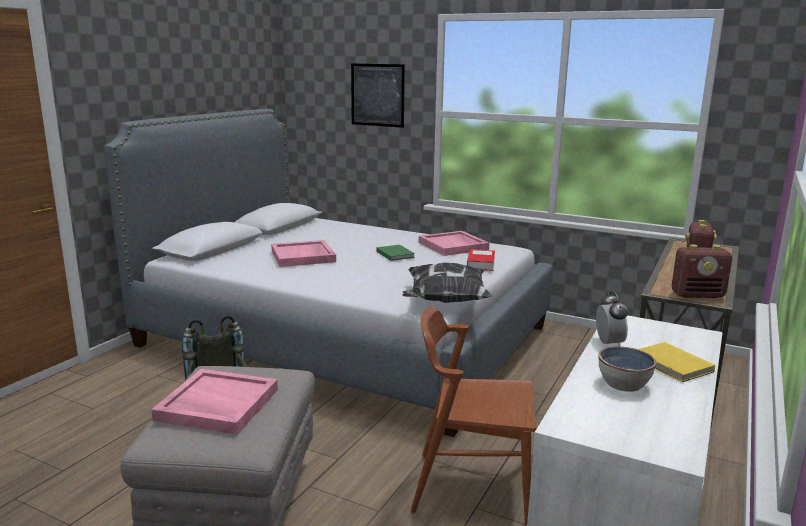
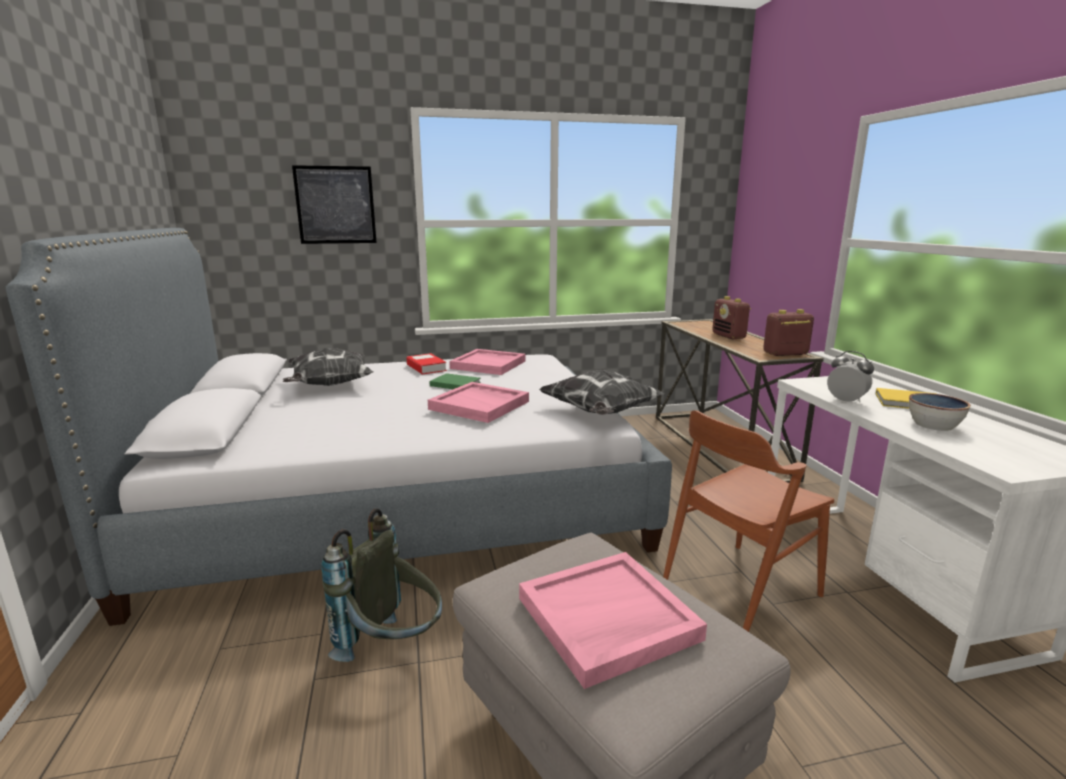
camera: 40 degrees left, 0 degrees up
pink tray [271,240,336,267] -> pink tray moved to [428,382,529,423]
book [467,249,495,271] -> book moved to [407,353,447,374]
radio [671,244,732,298] -> radio turned 150 degrees counterclockwise [763,309,814,356]
none -> pillow [283,348,373,386]

